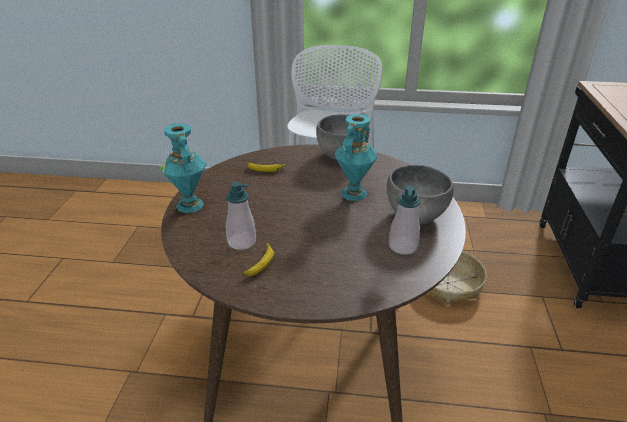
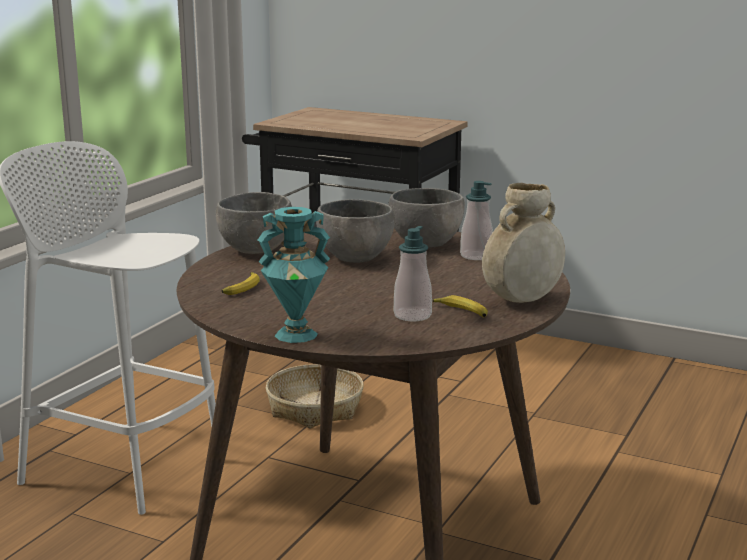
camera: 70 degrees left, 15 degrees down
turquoise vase [335,114,378,201] -> grey bowl [316,199,395,263]
none -> beige vase [482,183,565,303]

